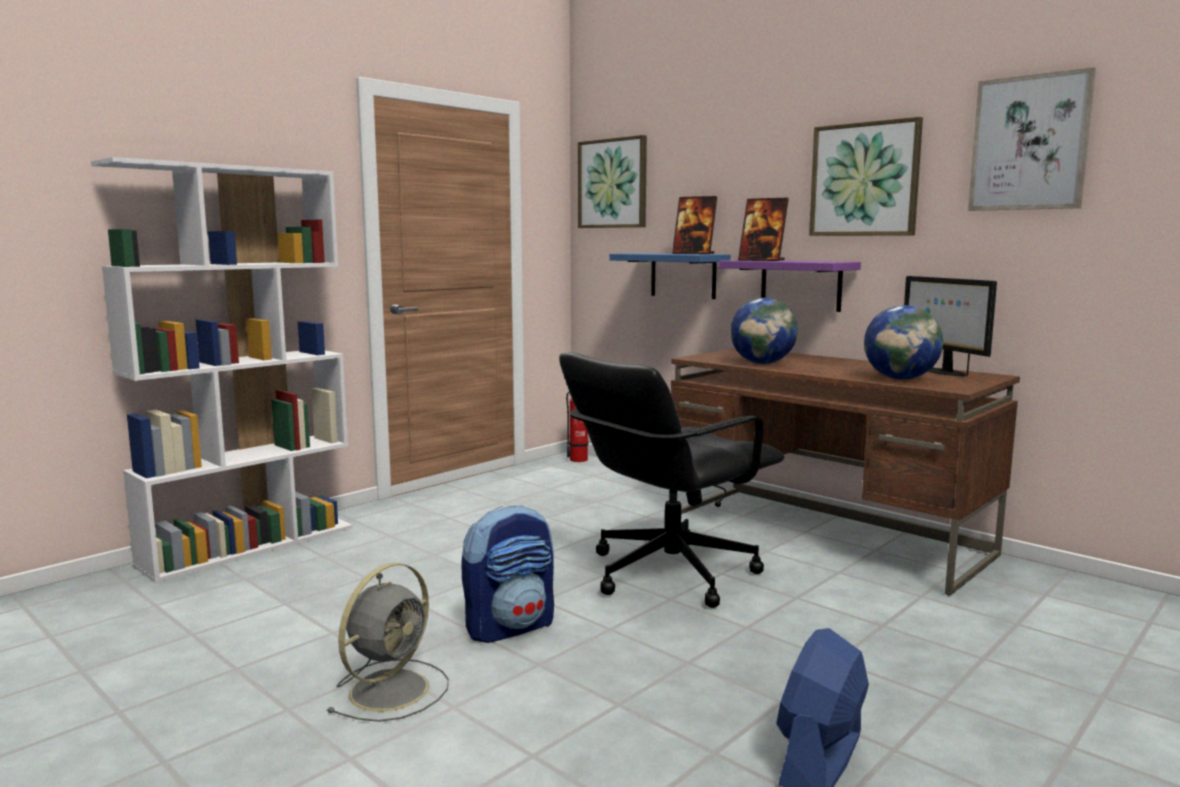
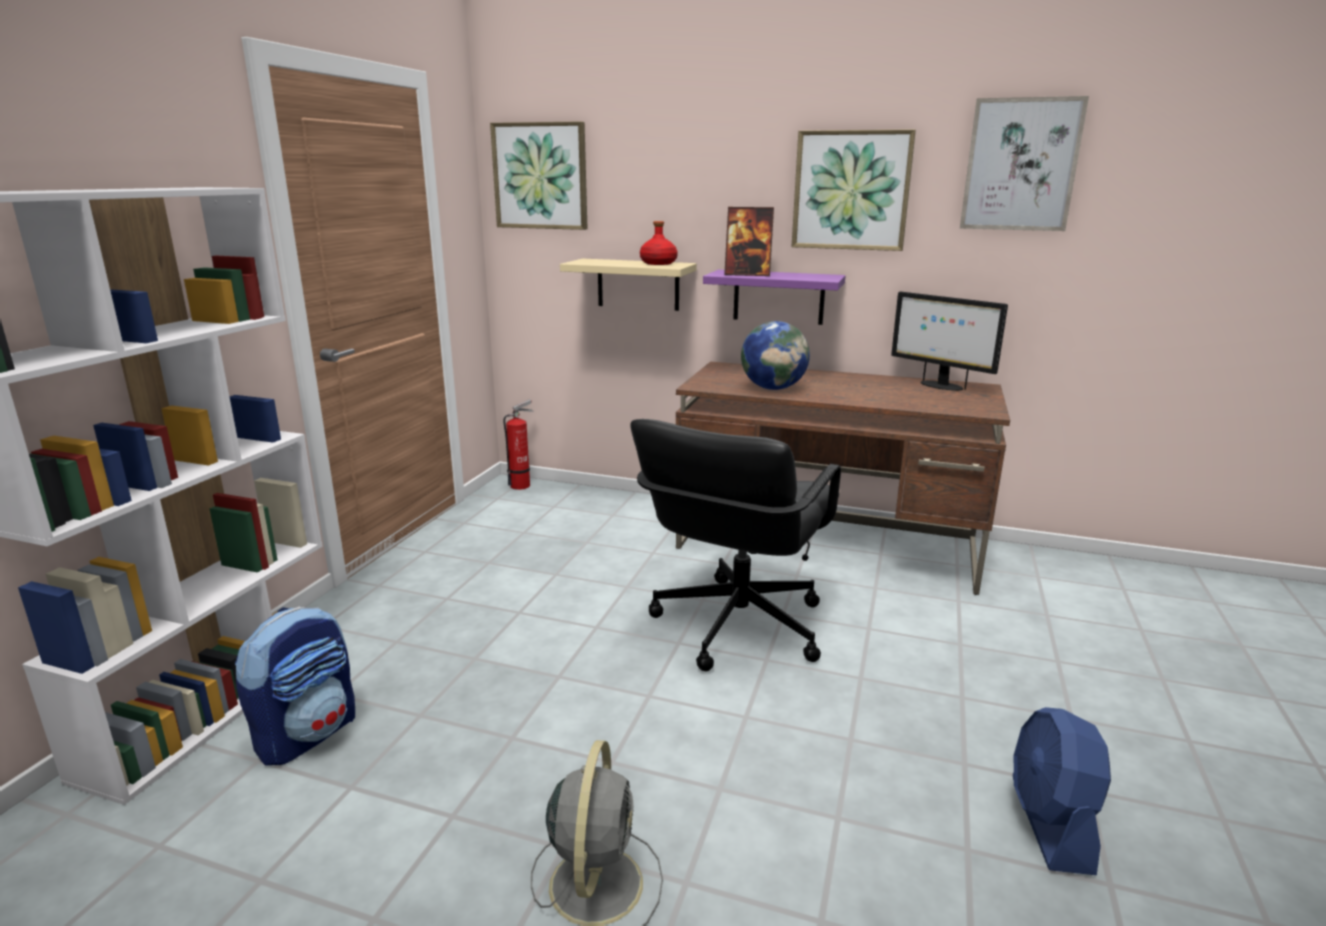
camera: 25 degrees left, 10 degrees up
backpack [461,504,554,643] -> backpack moved to [235,606,355,766]
blue shelf [609,253,731,299] -> beige shelf [560,259,697,311]
picture frame [672,196,717,254] -> red bottle [640,221,678,265]
globe [864,305,943,380] -> none

